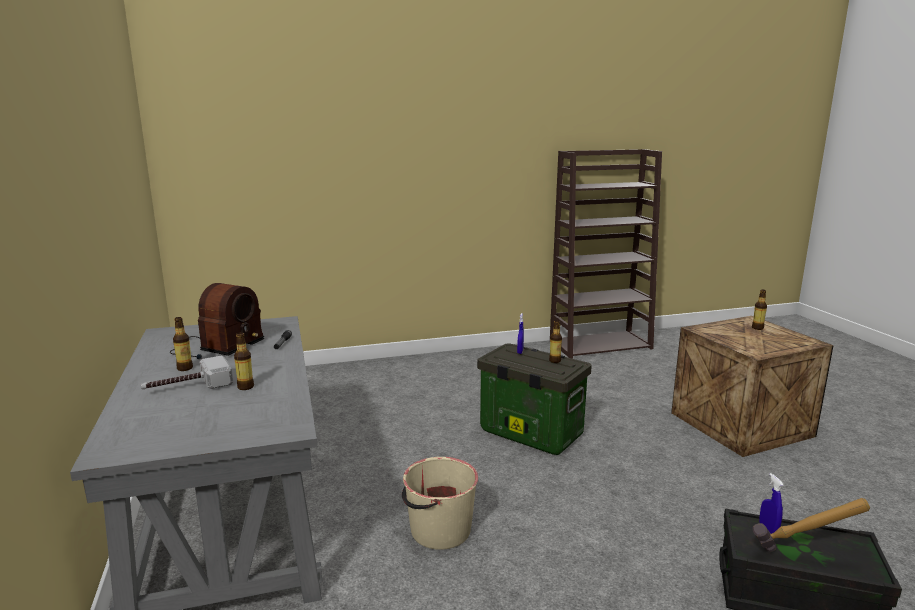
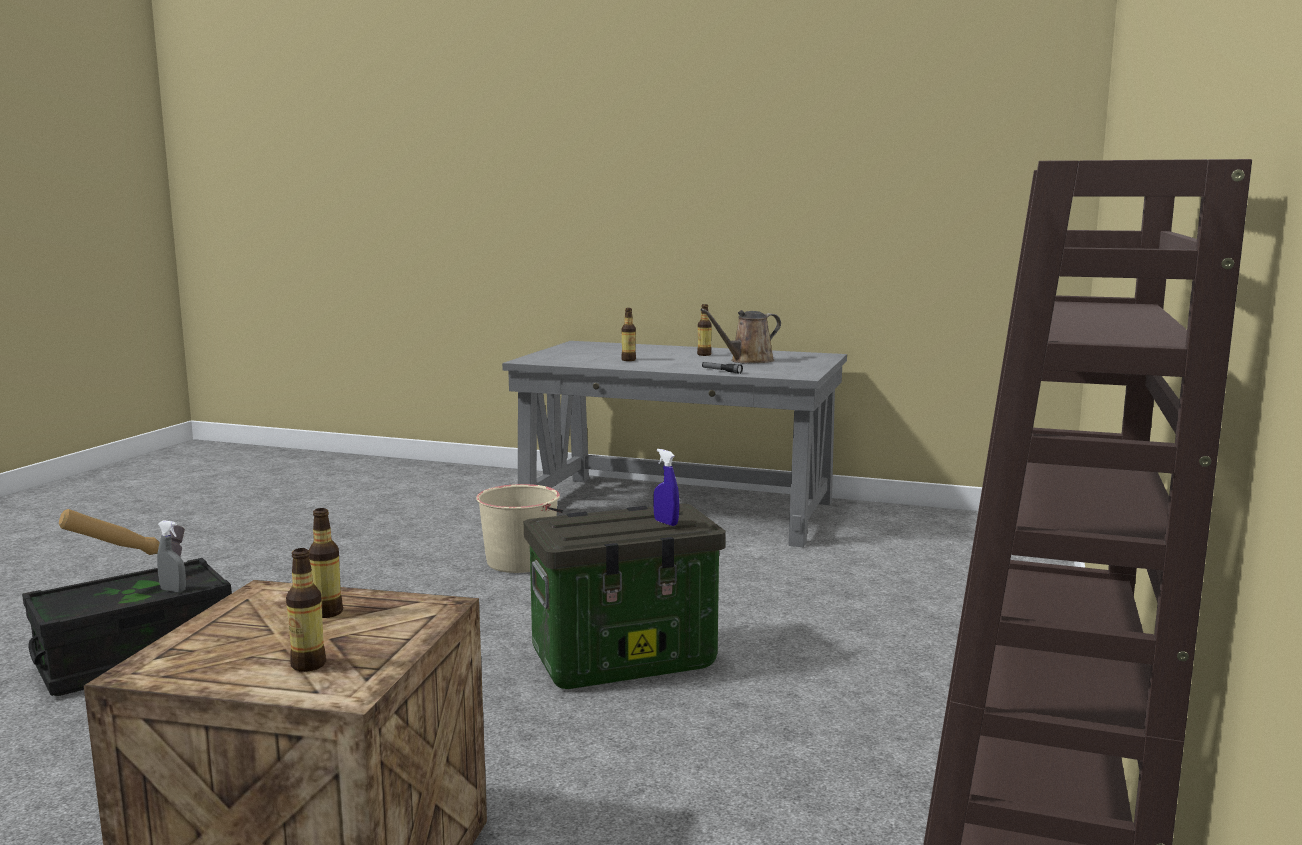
camera: 125 degrees right, 5 degrees down
hammer [141,355,233,389] -> none
radio [170,283,264,359] -> brown watering can [700,308,781,364]
bottle [549,320,562,363] -> bottle moved to [309,508,343,618]
blue spray bottle [759,473,783,534] -> grey spray bottle [157,520,186,592]

